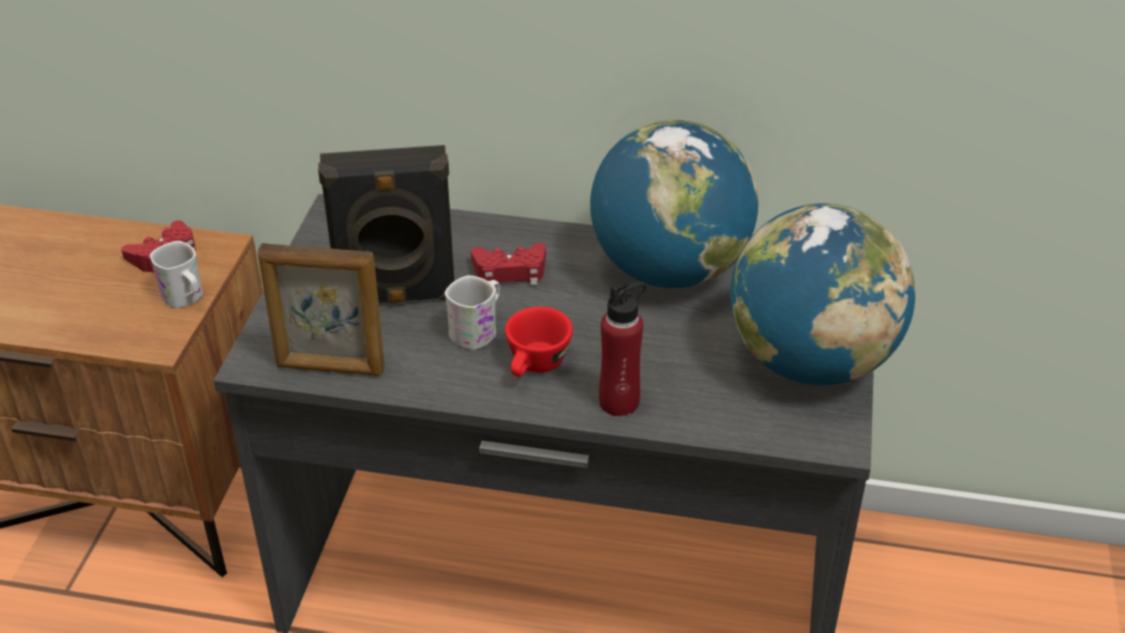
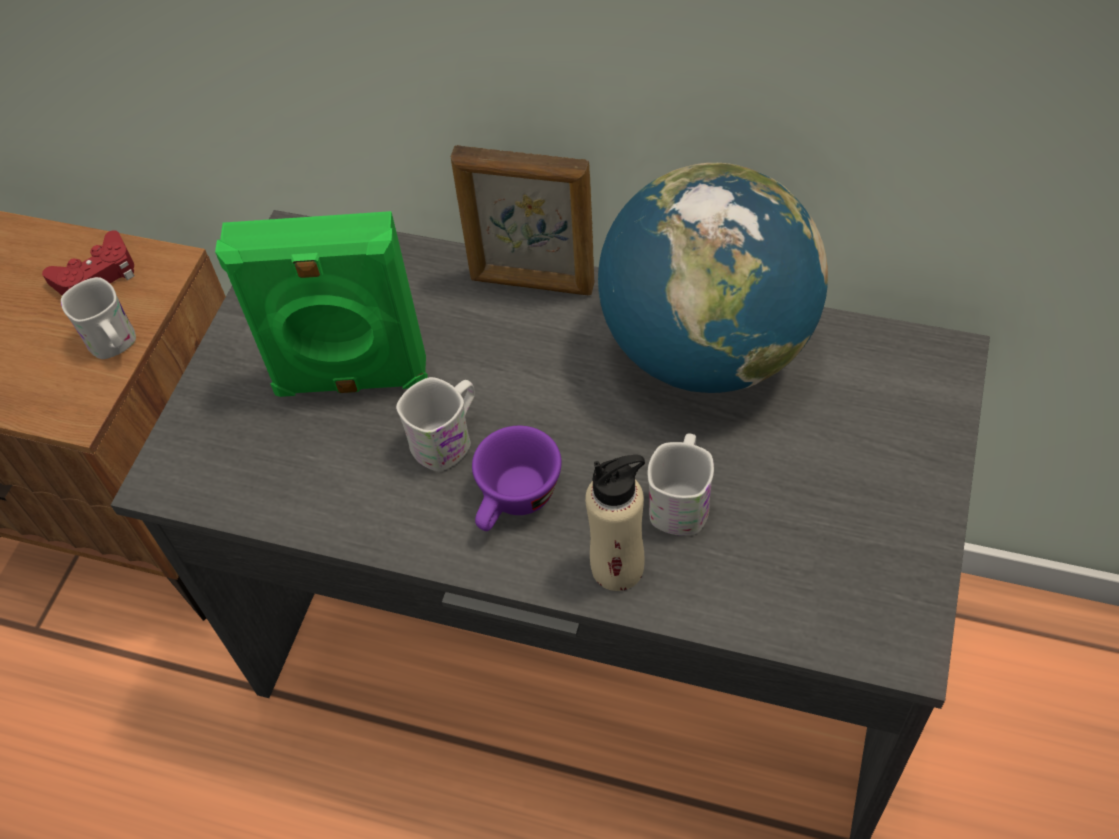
camera: 10 degrees right, 15 degrees up
picture frame [257,243,385,376] -> picture frame moved to [450,145,594,295]
black speaker [318,145,454,303] -> green speaker [215,211,428,397]
red game controller [471,243,546,285] -> none
red cup [505,307,573,377] -> purple cup [472,426,562,531]
red bottle [599,282,646,416] -> beige bottle [585,455,645,591]
globe [730,203,915,385] -> none
none -> white mug [648,434,714,536]

